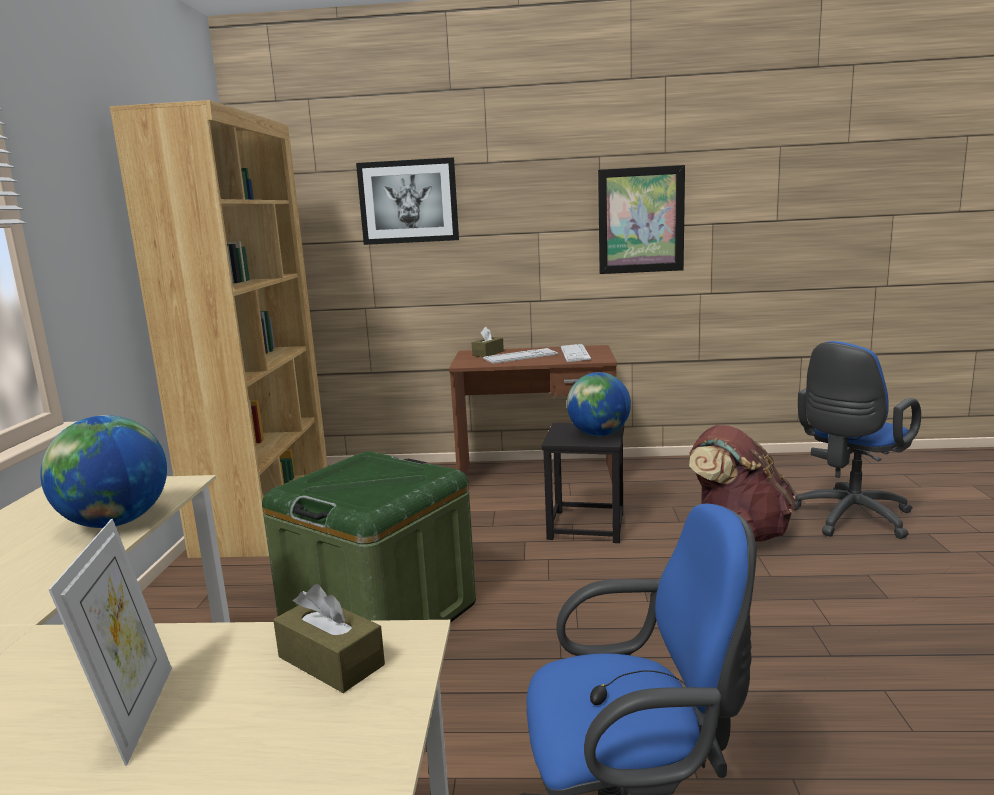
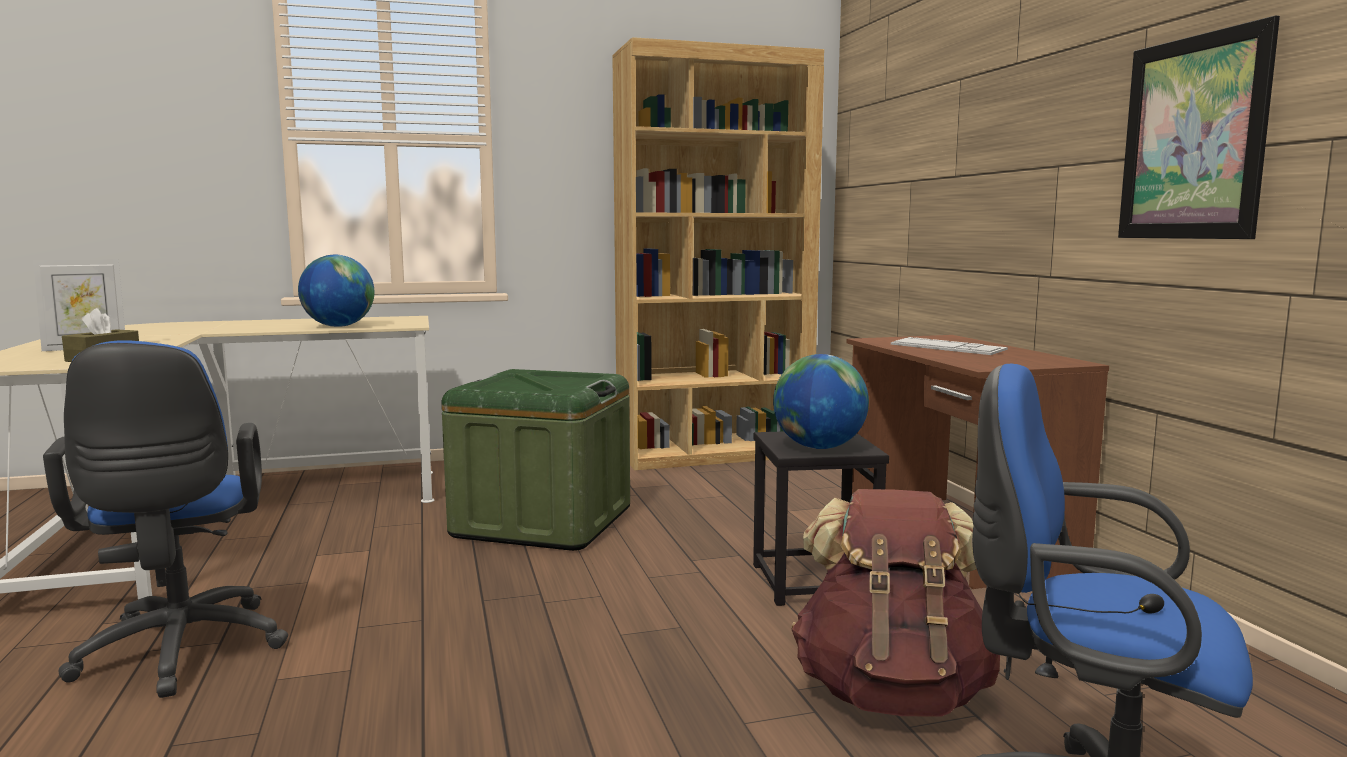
camera: 70 degrees right, 5 degrees down
picture [356,158,459,245] -> none
brown tissue box [472,327,504,357] -> none
keyboard [561,344,591,362] -> none

